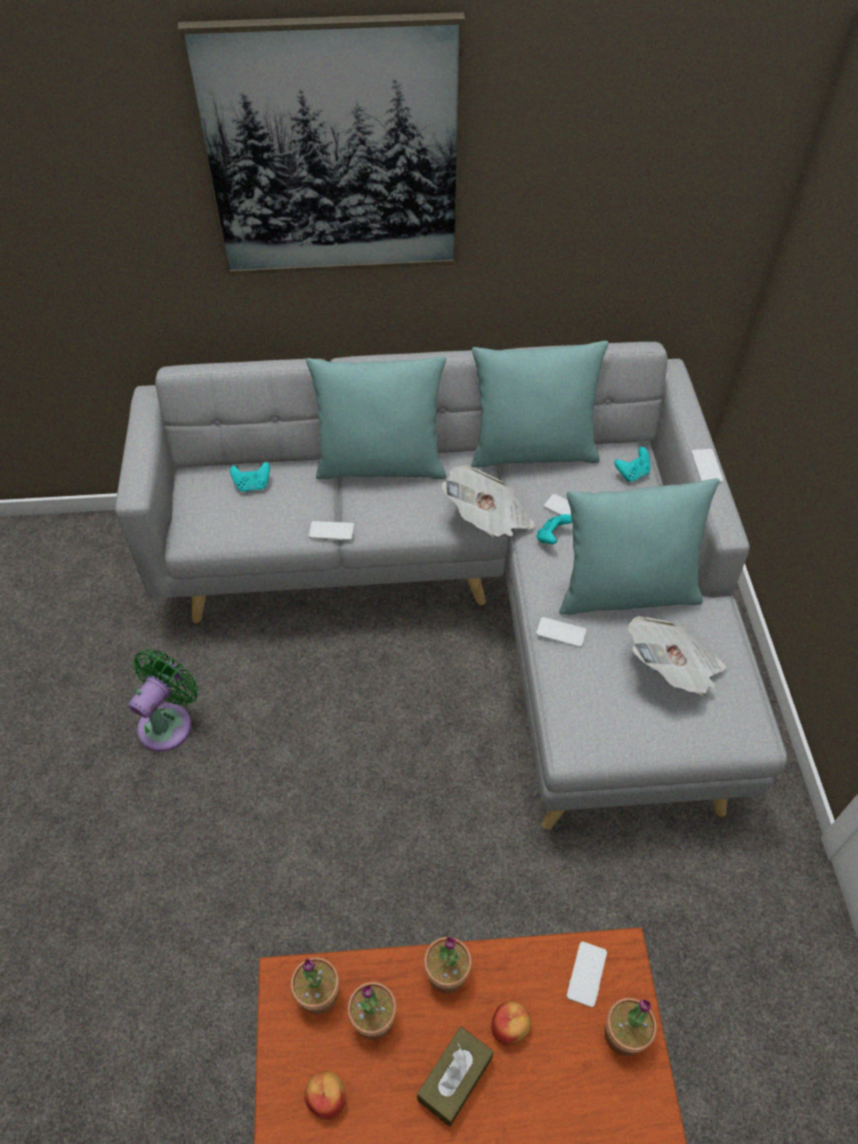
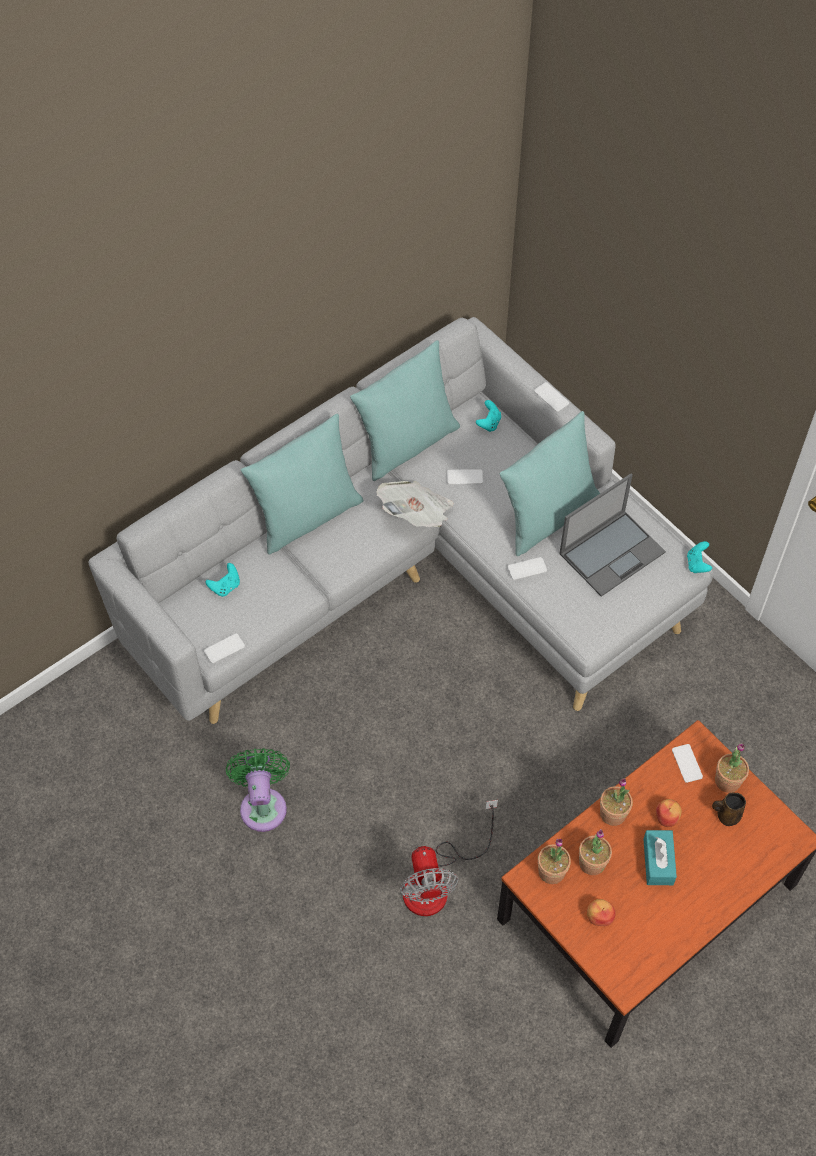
camera: 35 degrees left, 5 degrees up
picture [177,12,465,275] -> none
phone [309,521,354,540] -> phone moved to [204,634,245,664]
brown tissue box [417,1027,494,1126] -> turquoise tissue box [643,830,677,885]
turquoise game controller [536,514,572,544] -> turquoise game controller moved to [687,541,712,573]
newspaper [628,616,726,695] -> laptop [559,474,666,597]
none -> fan [400,800,498,916]
none -> brown mug [712,793,746,826]

